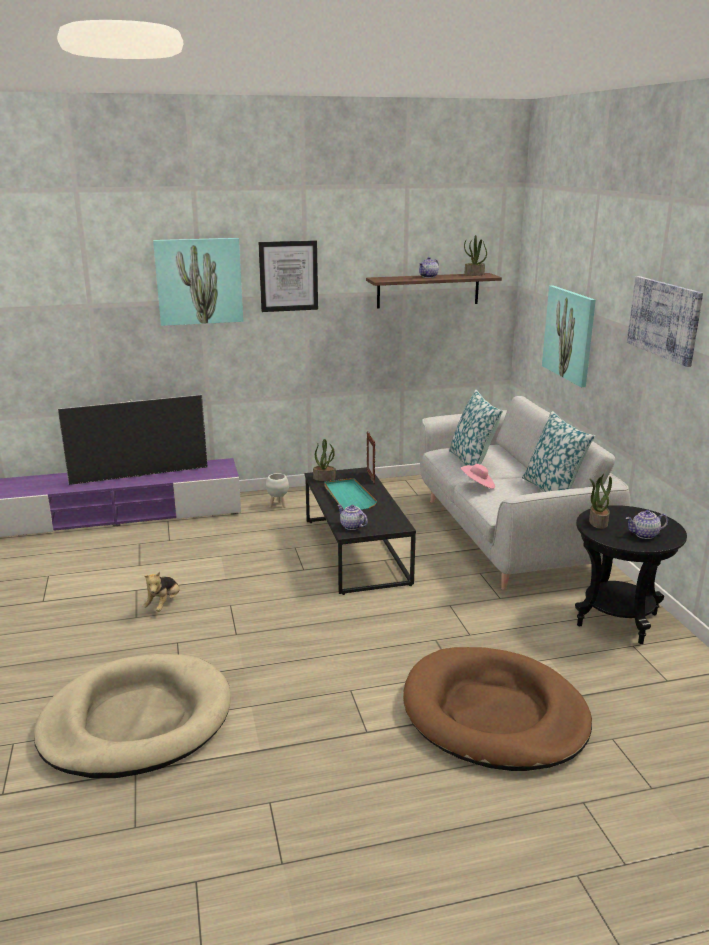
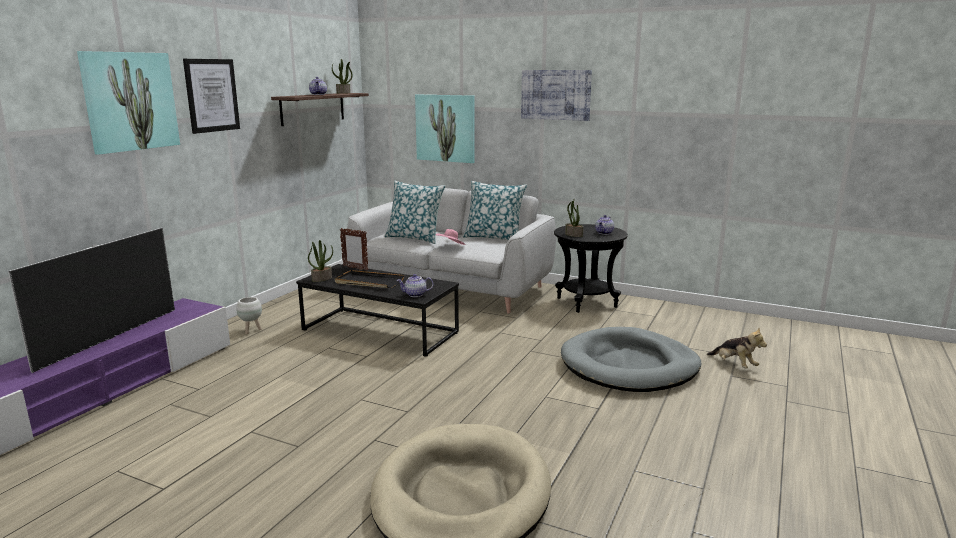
camera: 50 degrees left, 5 degrees down
plush toy [143,572,180,612] -> plush toy moved to [707,327,767,368]
turquoise tray [324,478,377,510] -> black tray [335,270,404,288]
brown dog bed [403,647,592,771] -> grey dog bed [561,327,701,392]

